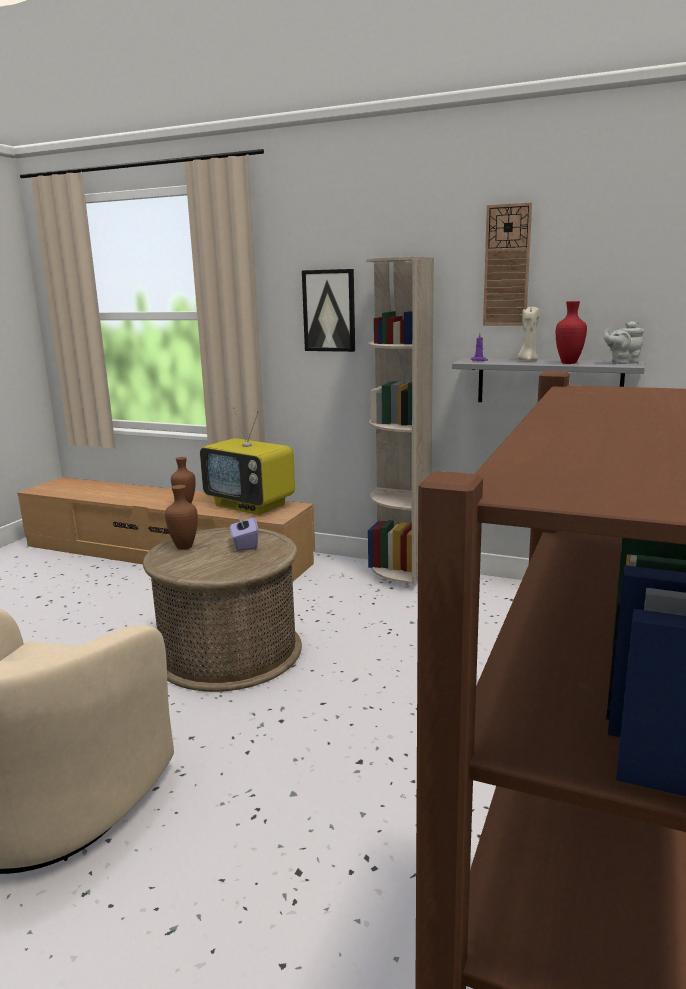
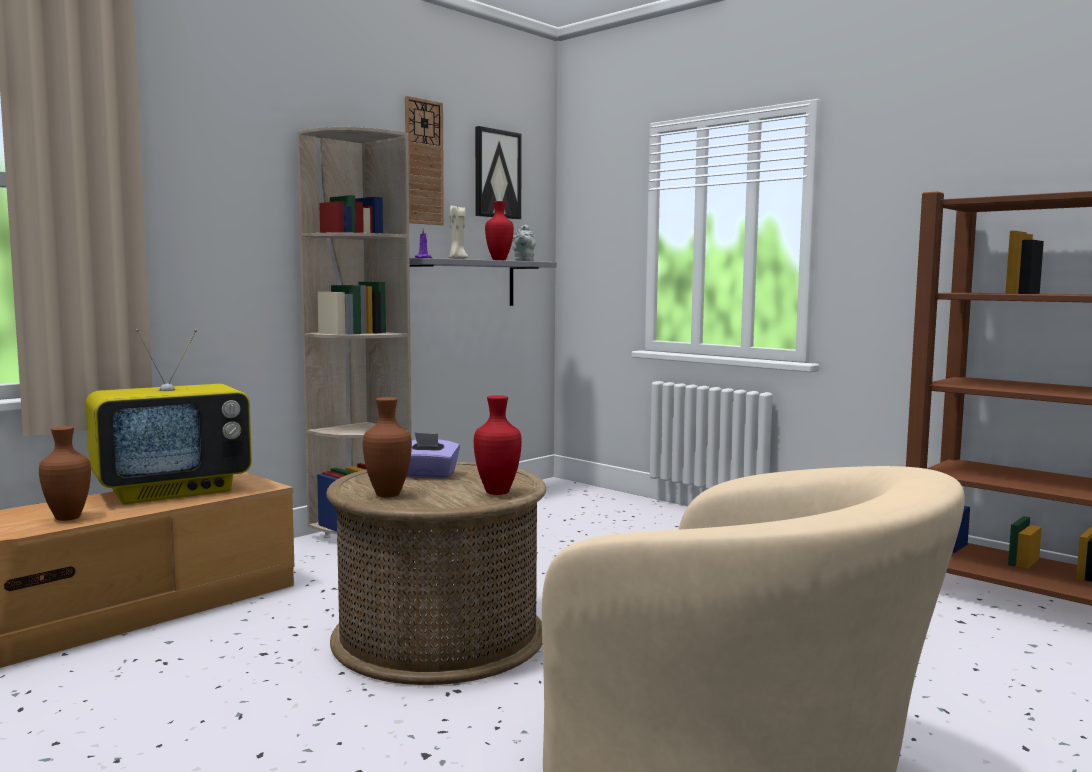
camera: 70 degrees left, 10 degrees down
picture [302,269,355,352] -> picture moved to [475,126,522,219]
none -> red vase [474,395,522,495]

